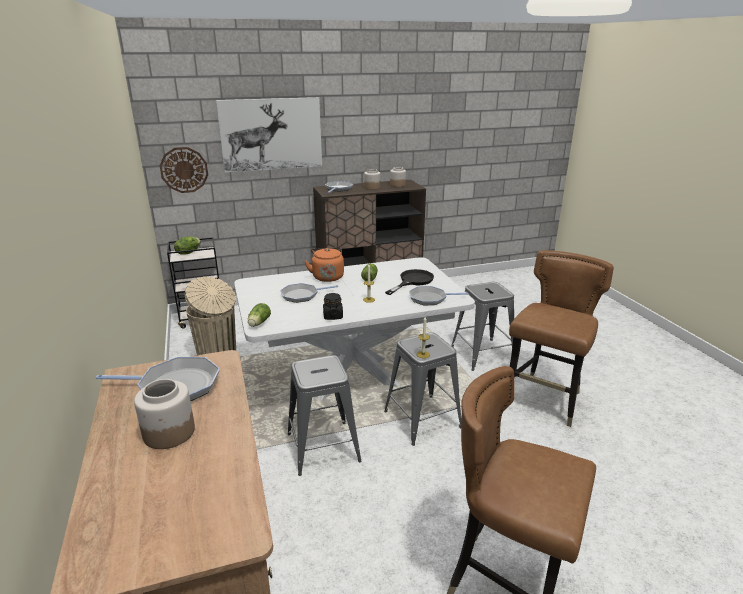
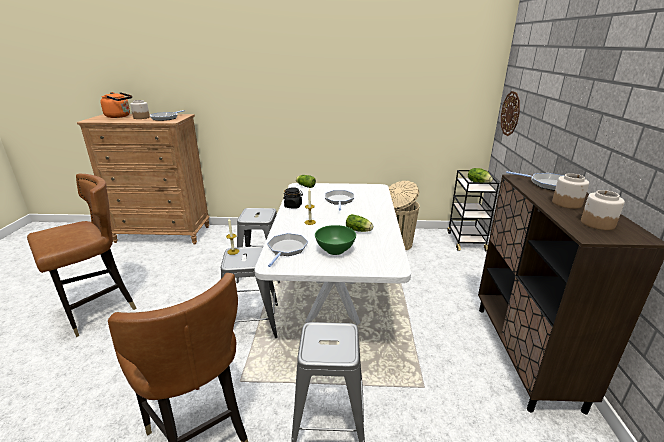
camera: 110 degrees right, 0 degrees up
picture [216,97,322,173] -> none
orange kettle [305,247,344,282] -> orange kettle moved to [100,92,132,118]
black frying pan [385,269,434,295] -> green bowl [315,225,356,255]

